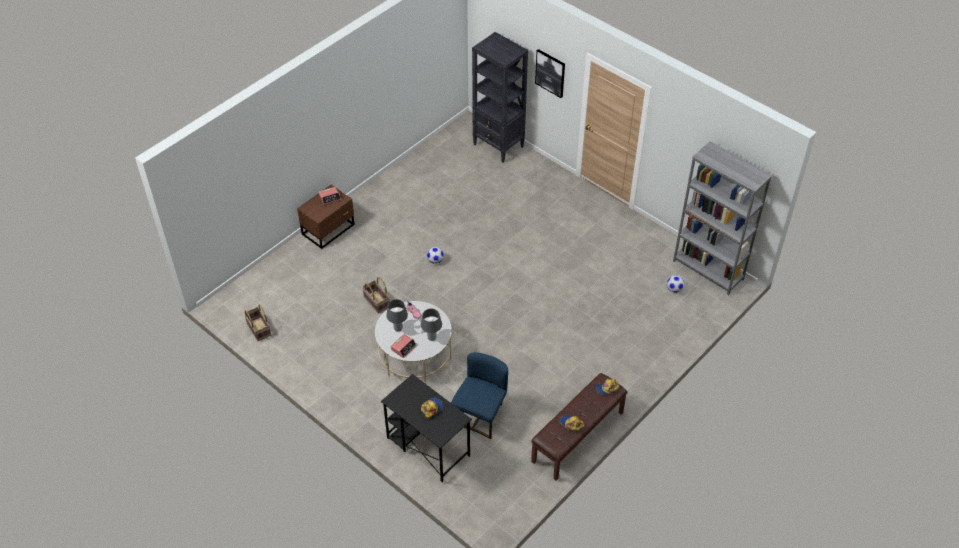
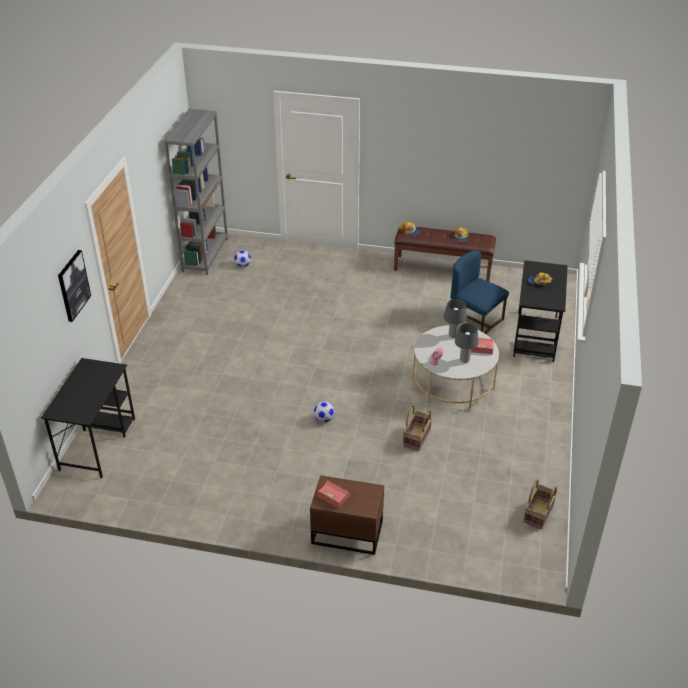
camera: 120 degrees left, 10 degrees down
blue chair [451,352,508,439] -> blue chair turned 45 degrees clockwise [451,251,509,334]
black bookcase [472,32,528,163] -> black desk [41,358,135,478]

